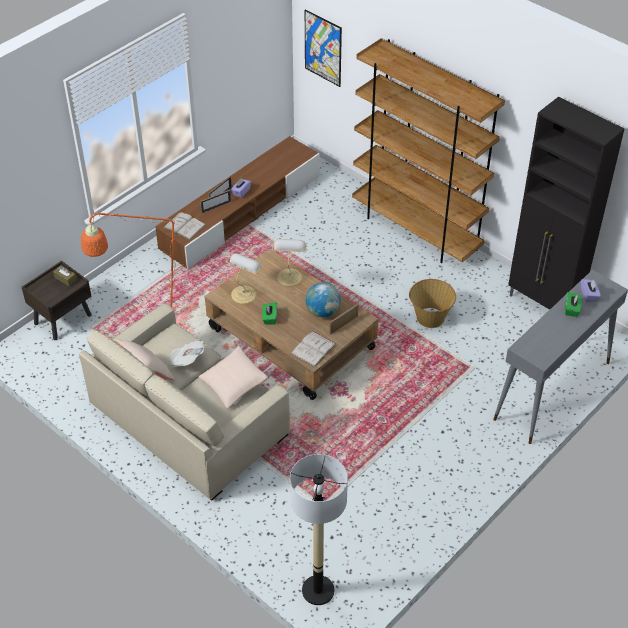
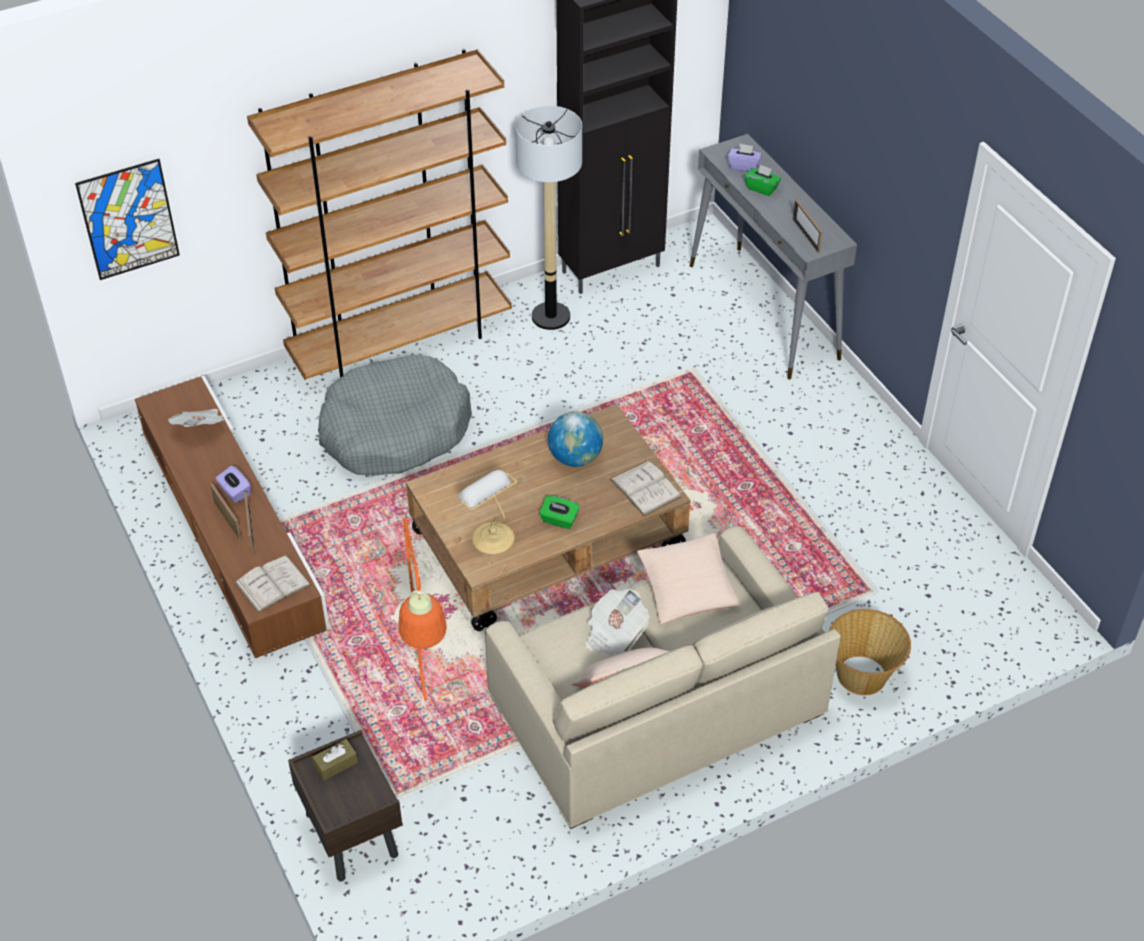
camera: 70 degrees left, 0 degrees up
table lamp [272,239,307,286] -> none
floor lamp [290,454,348,605] -> floor lamp moved to [515,106,582,330]
picture frame [329,304,358,335] -> picture frame moved to [792,199,822,253]
basket [409,279,456,328] -> basket moved to [829,609,911,695]
none -> newspaper [168,409,225,427]
none -> grey dog bed [318,355,472,476]

